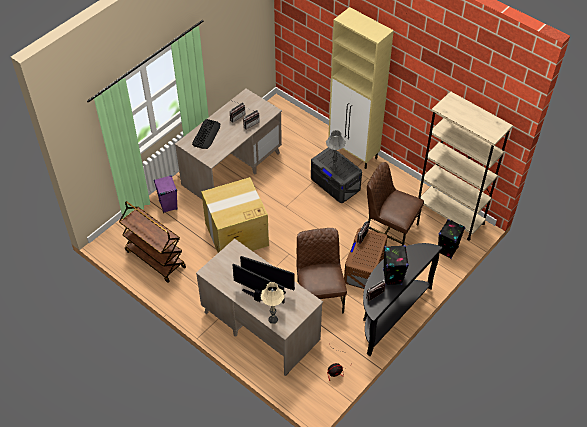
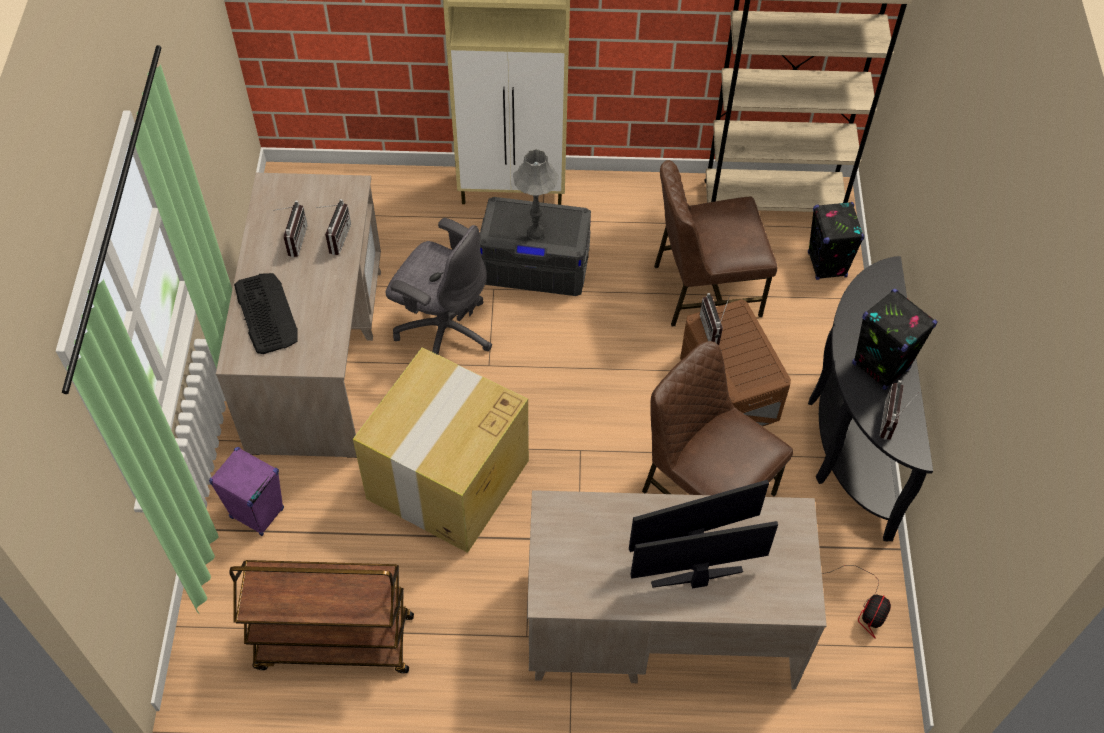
camera: 40 degrees left, 5 degrees up
beige table lamp [260,282,284,324] -> none
none -> grey office chair [386,218,493,355]

